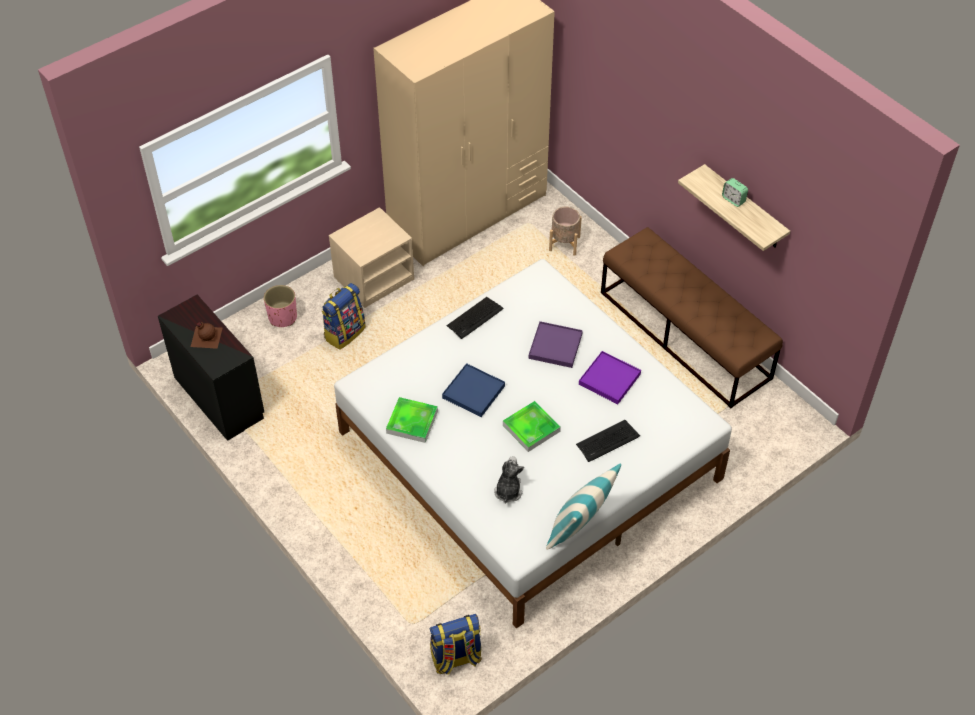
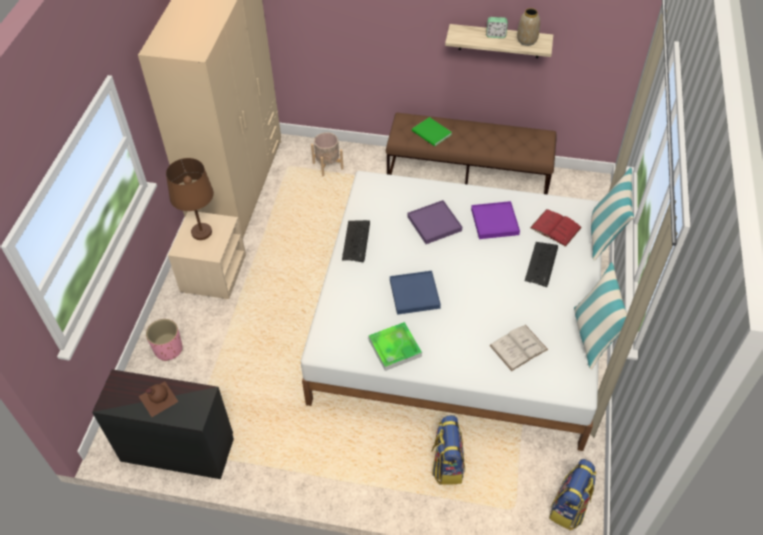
camera: 40 degrees left, 0 degrees up
backpack [321,283,366,350] -> backpack moved to [431,415,465,485]
plush toy [494,456,524,504] -> white book [489,325,548,371]
tray [503,401,561,452] -> none
none -> brown table lamp [166,158,214,240]
none -> green book [412,117,452,146]
none -> vase [517,8,540,46]
none -> red book [530,209,582,247]
none -> pillow [591,167,634,261]

